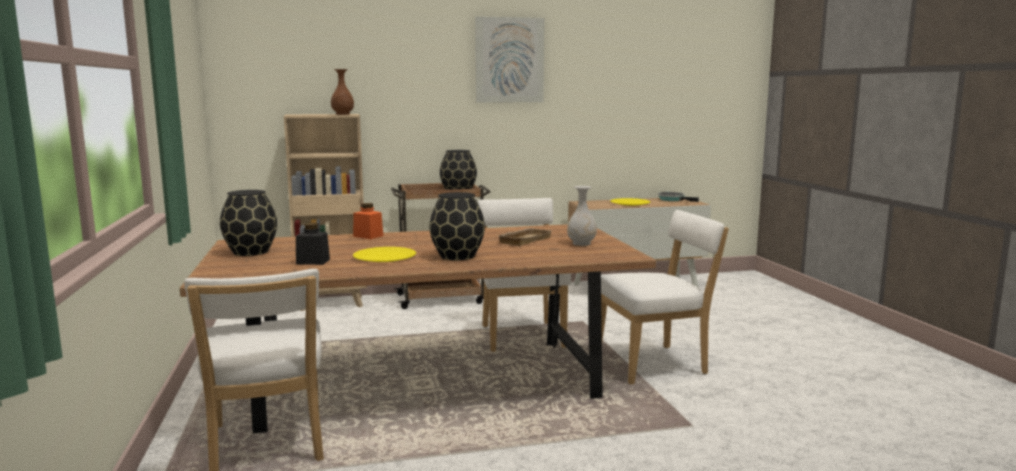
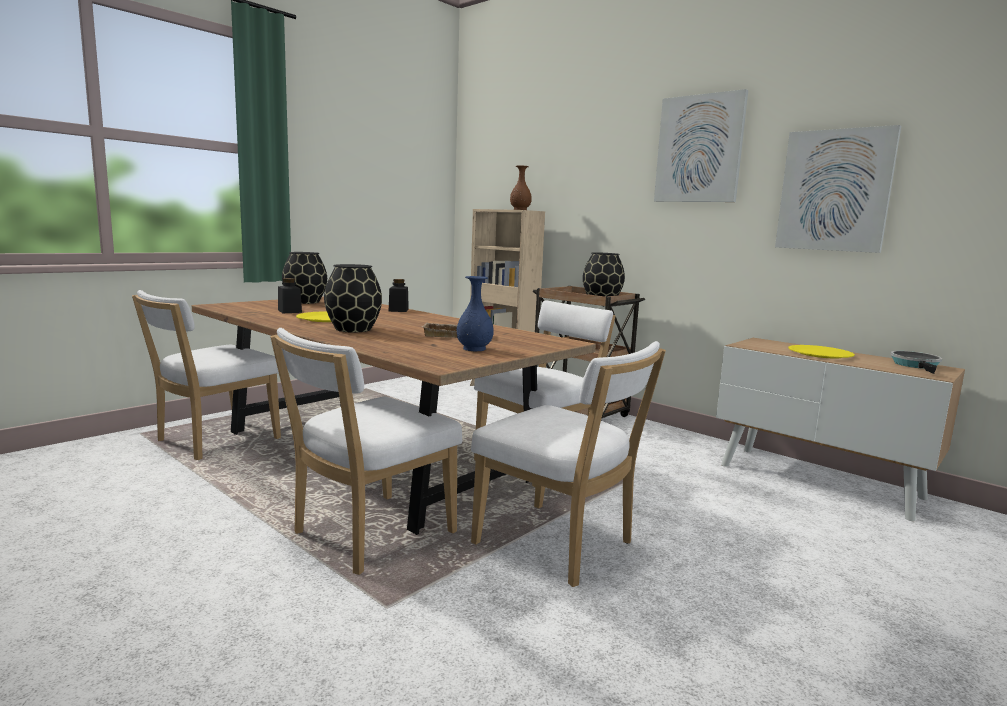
camera: 55 degrees right, 0 degrees up
orange jar [353,203,383,239] -> black jar [389,279,409,312]
white vase [567,186,597,246] -> blue vase [457,276,494,351]
none -> white chair [270,328,462,575]
none -> picture [775,125,901,253]

